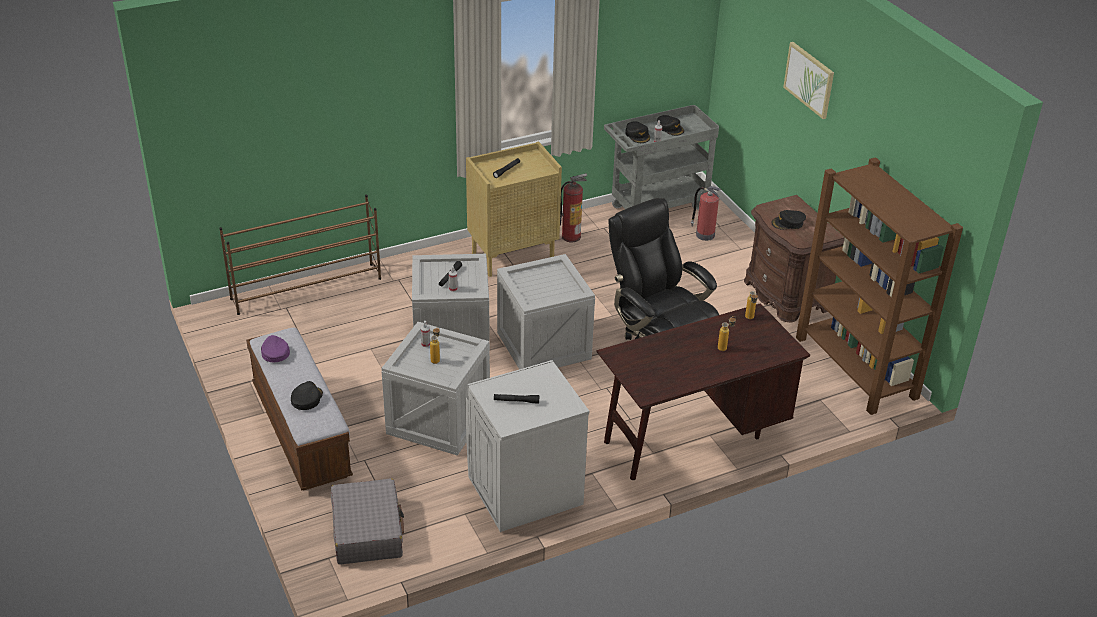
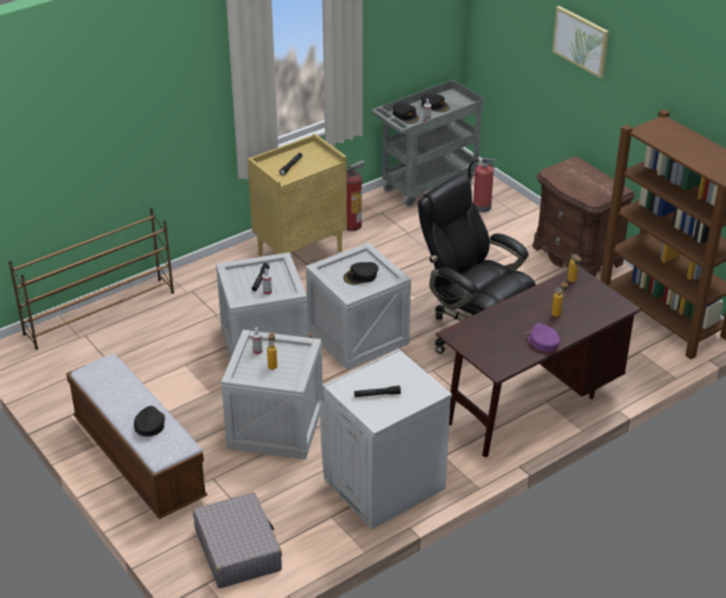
camera: 10 degrees left, 0 degrees up
purple cap [261,335,290,362] -> purple cap moved to [525,323,560,351]
black cap [772,210,806,229] -> black cap moved to [343,262,379,285]

